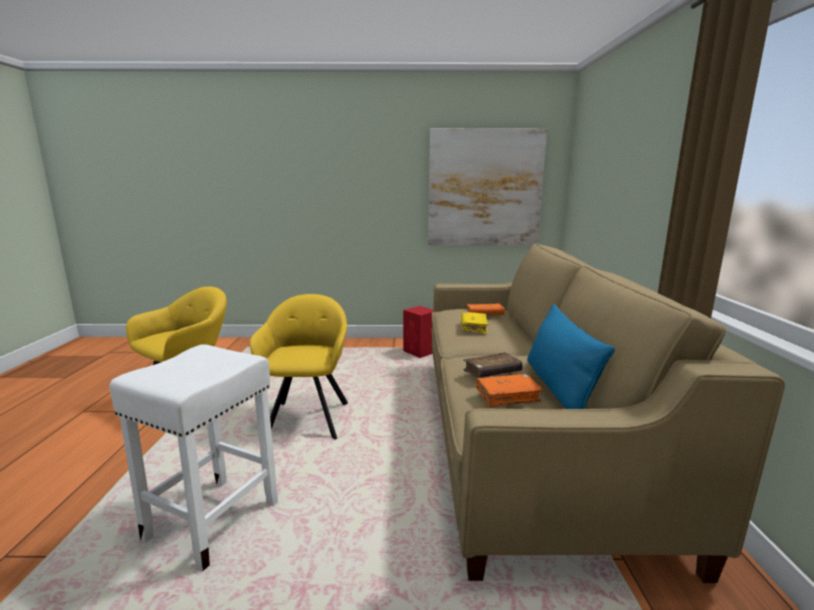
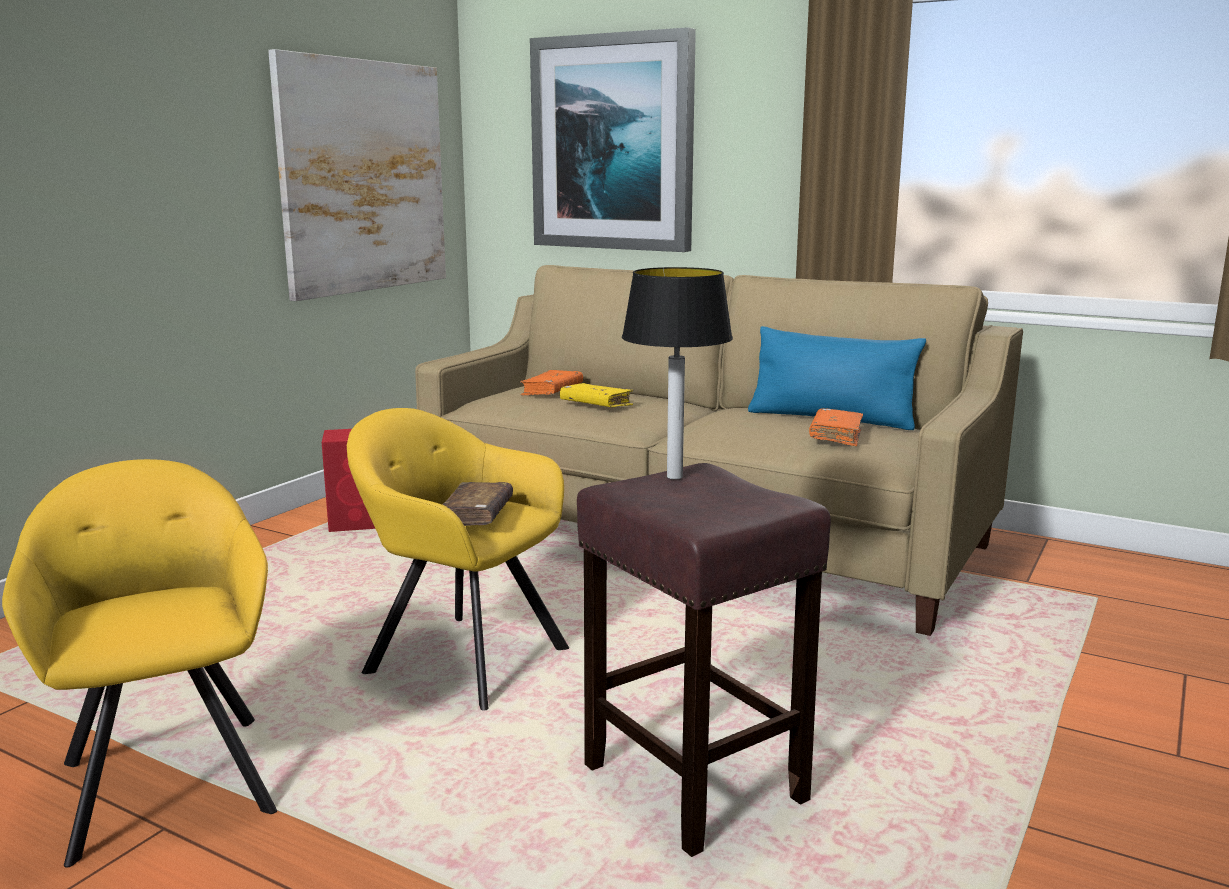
camera: 60 degrees left, 0 degrees up
white stool [109,344,278,572] -> brown stool [577,463,831,857]
brown book [463,352,523,378] -> brown book moved to [442,482,513,526]
none -> picture [530,27,696,252]
none -> table lamp [622,267,733,479]

